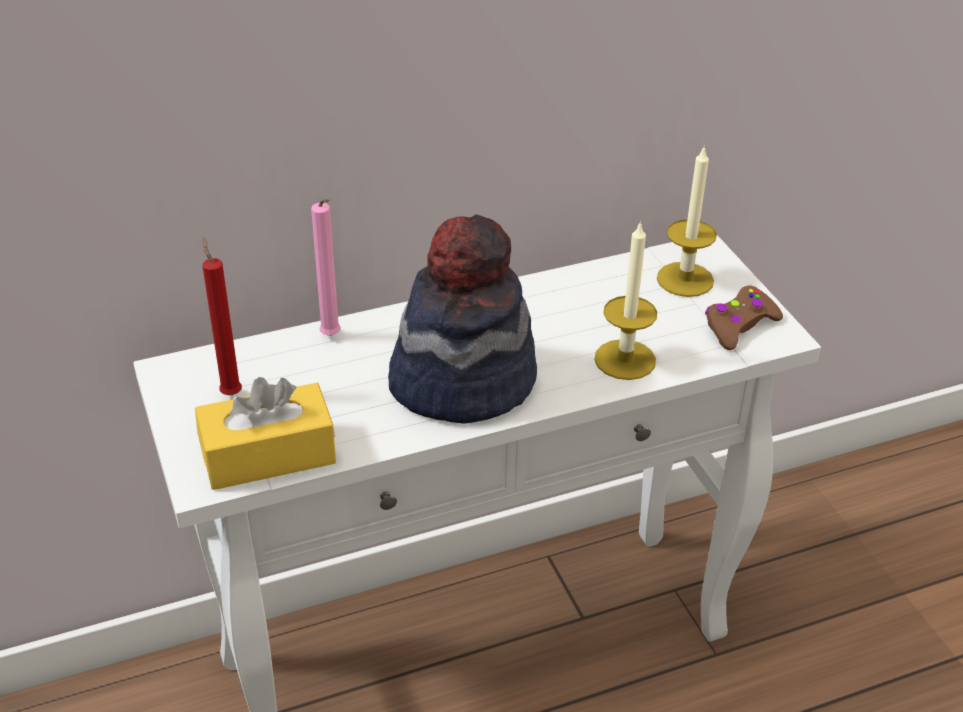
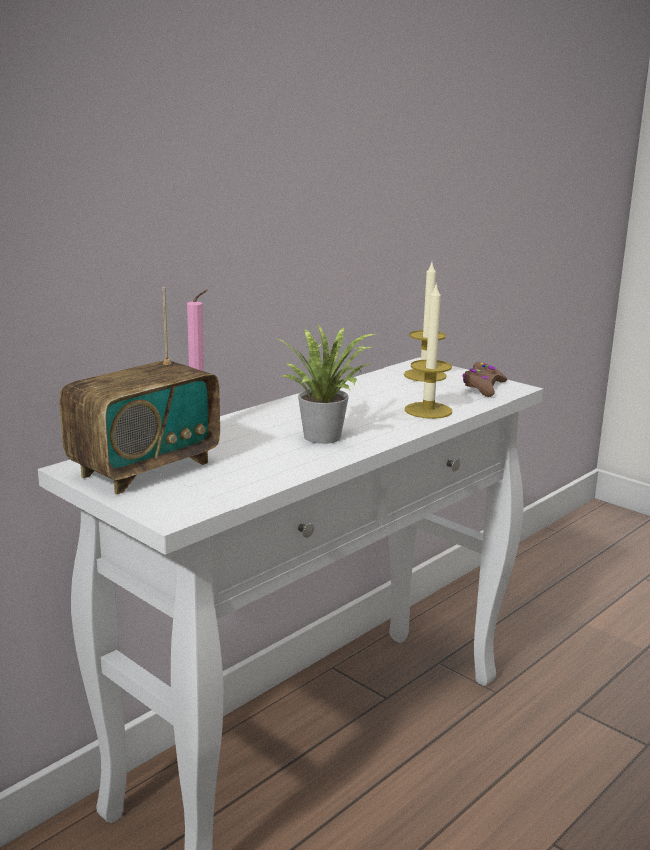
camera: 25 degrees left, 20 degrees down
yellow tissue box [195,377,336,490] -> none
red candle [203,237,242,395] -> radio [59,287,220,494]
hat [388,214,537,423] -> potted plant [276,324,375,444]

